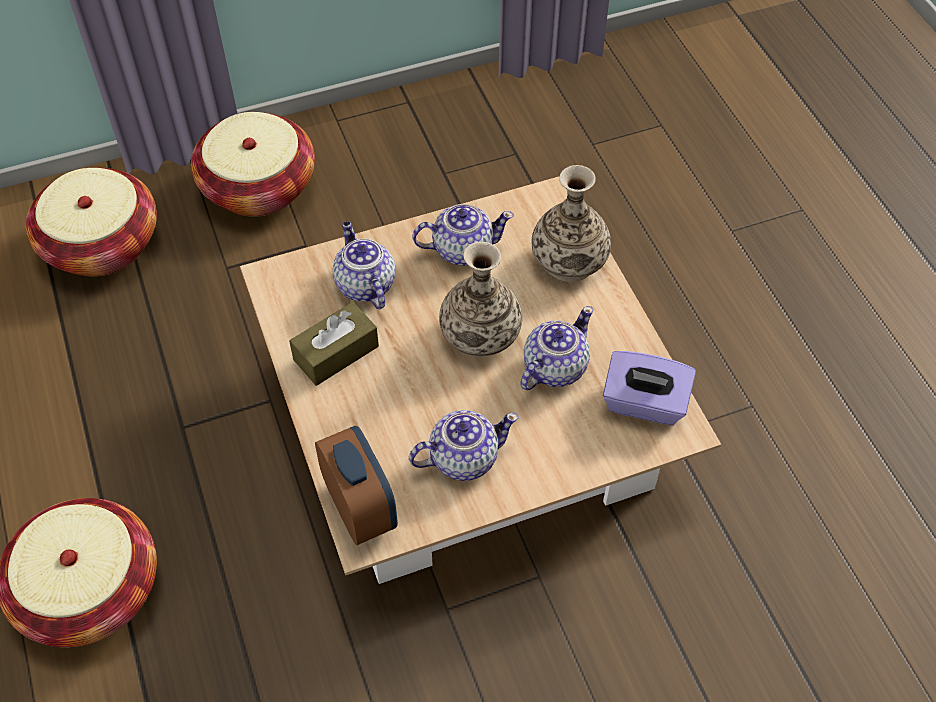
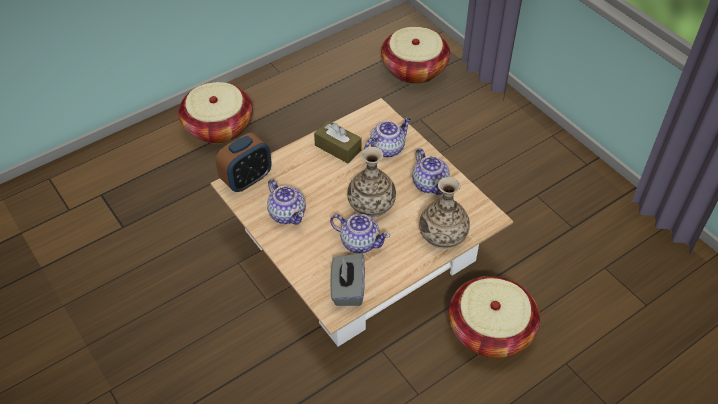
camera: 75 degrees right, 5 degrees down
basket [191,112,315,217] -> basket moved to [448,276,540,358]
purple tissue box [603,351,696,425] -> grey tissue box [330,253,365,306]

